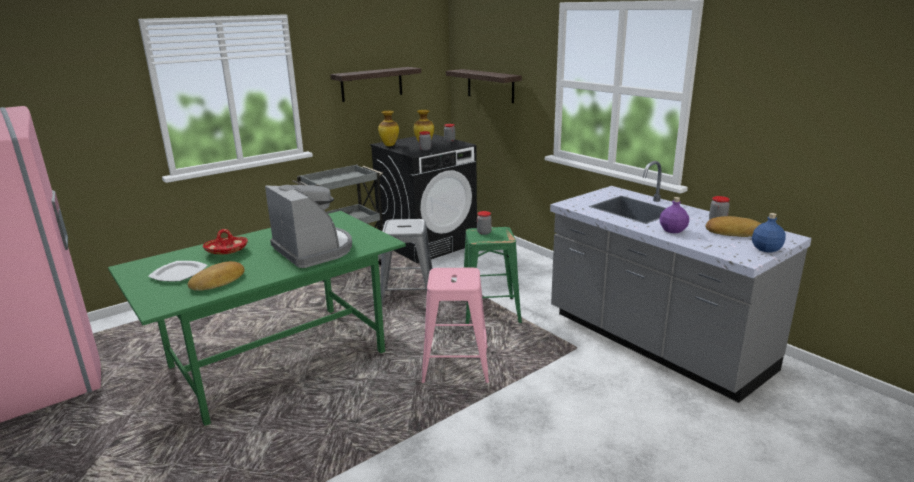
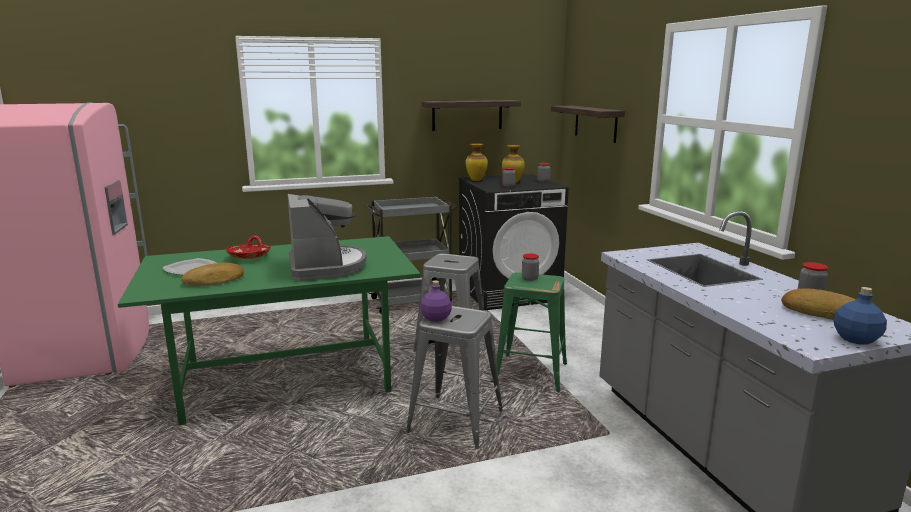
camera: 20 degrees right, 5 degrees down
pink stool [421,268,489,383] -> grey stool [406,306,503,449]
purple bottle [659,197,689,233] -> purple bottle moved to [420,281,452,322]

